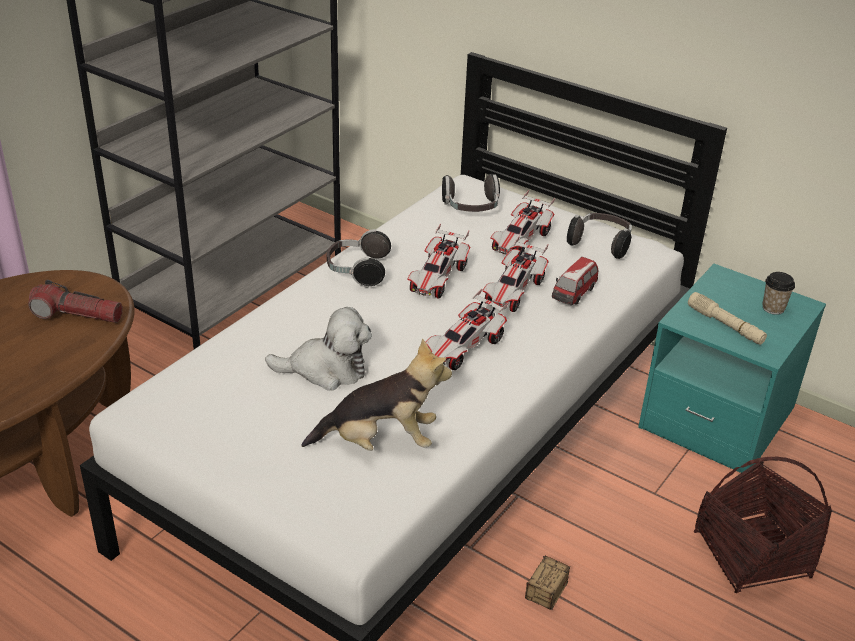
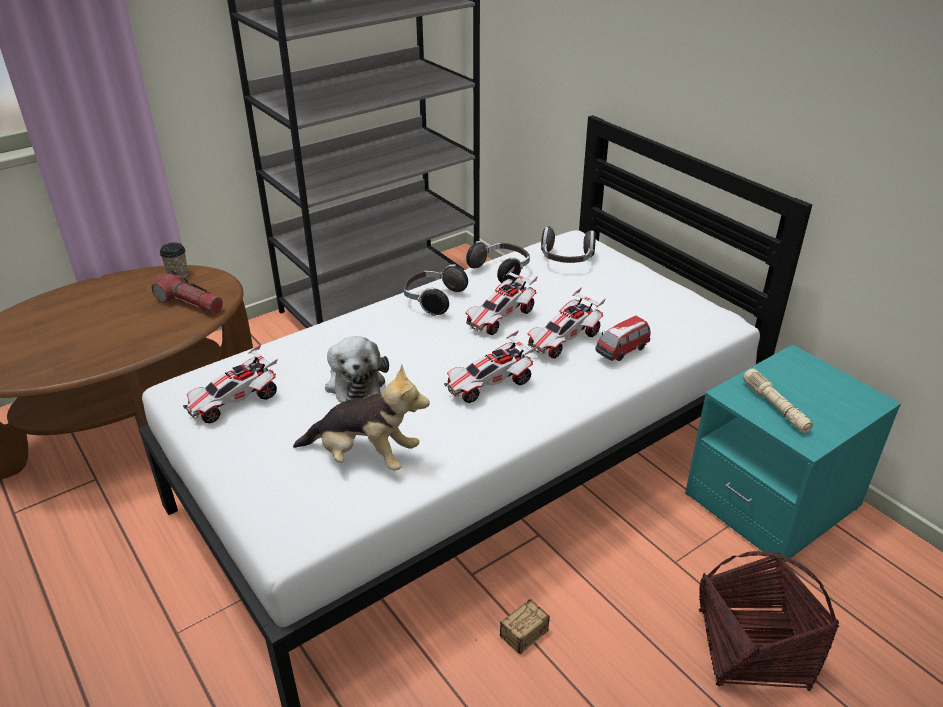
camera: 20 degrees right, 0 degrees up
plush toy [265,307,372,391] -> plush toy turned 60 degrees clockwise [325,336,389,403]
toy car [490,190,555,255] -> toy car moved to [183,344,278,423]
headphones [567,213,632,259] -> headphones moved to [466,241,530,283]
cup [762,272,795,315] -> cup moved to [160,242,188,279]

